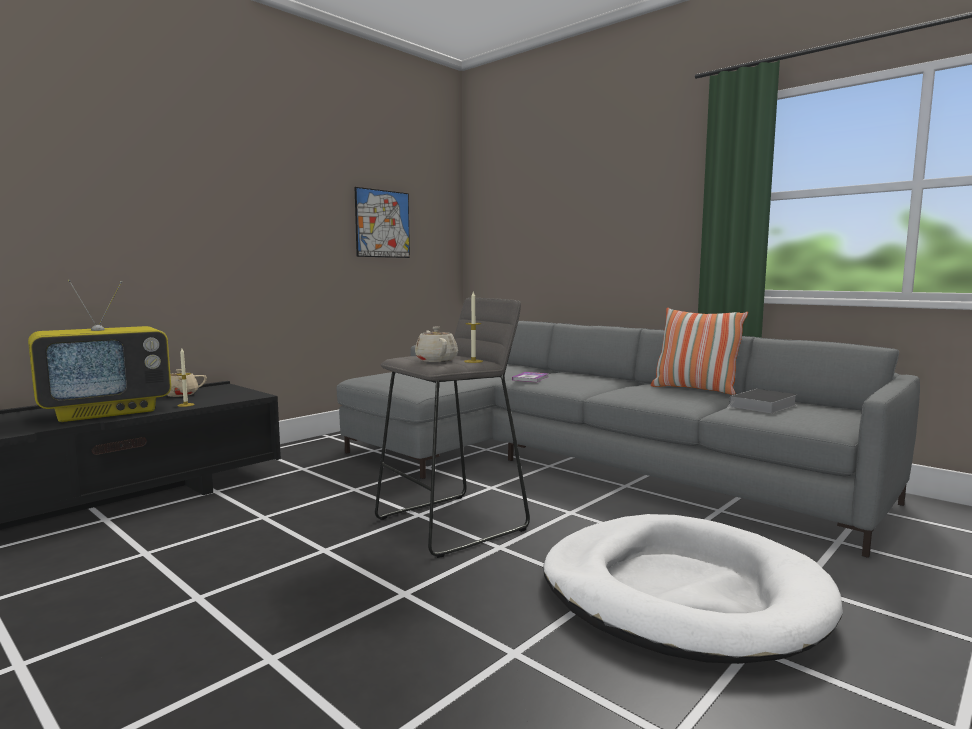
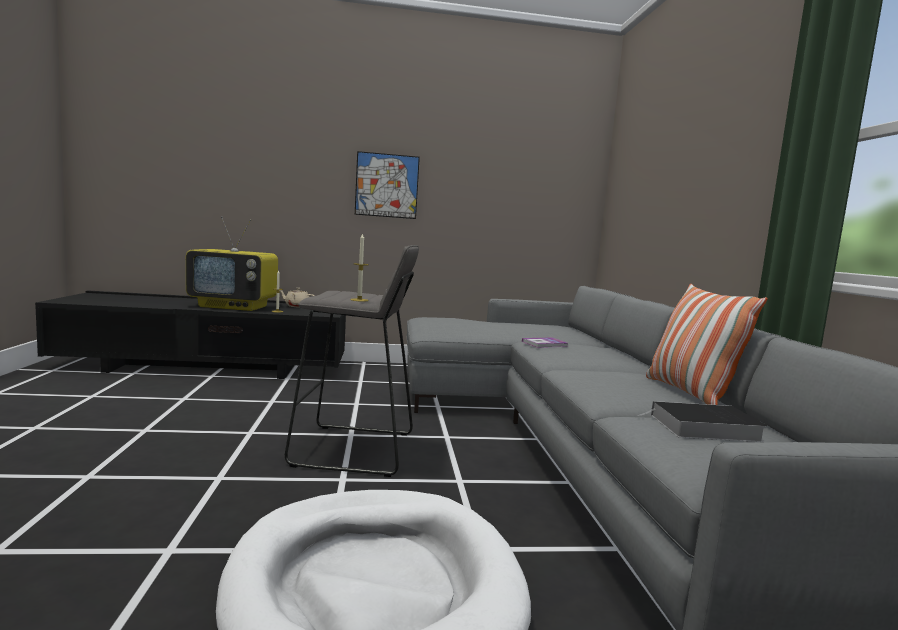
camera: 40 degrees right, 0 degrees up
picture [355,187,410,258] -> picture moved to [355,151,420,219]
beige teapot [415,326,458,362] -> none

